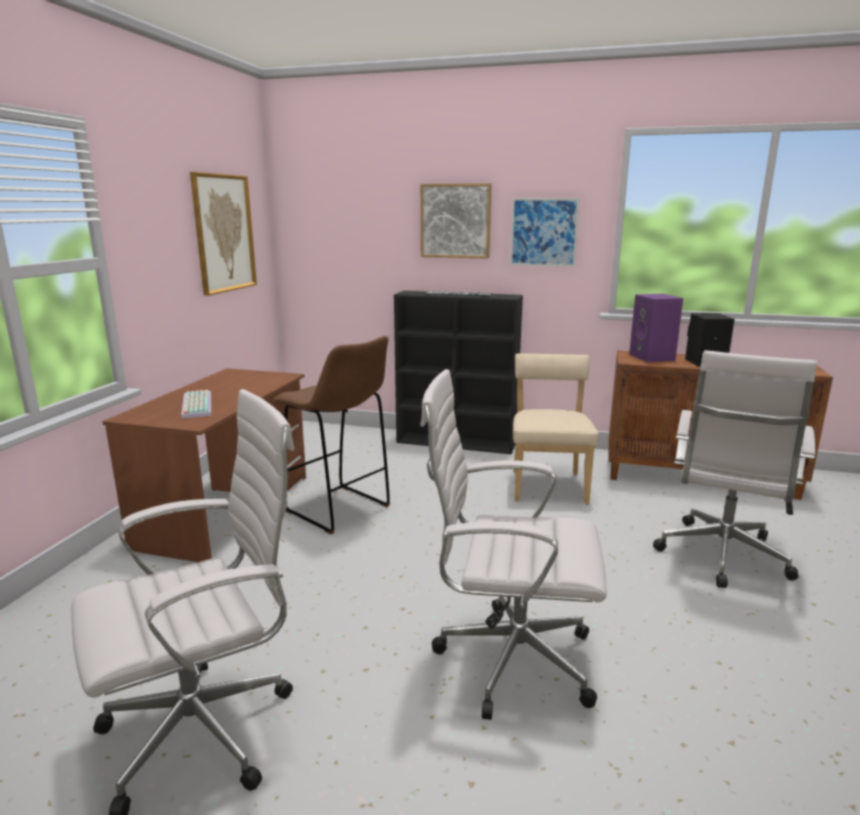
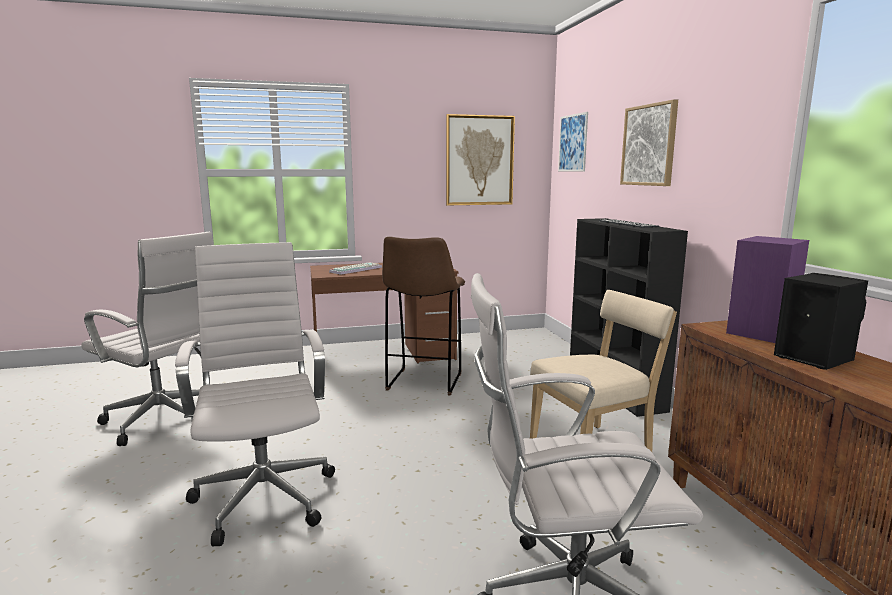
camera: 60 degrees right, 5 degrees down
picture [510,198,580,267] -> picture moved to [558,112,588,171]

